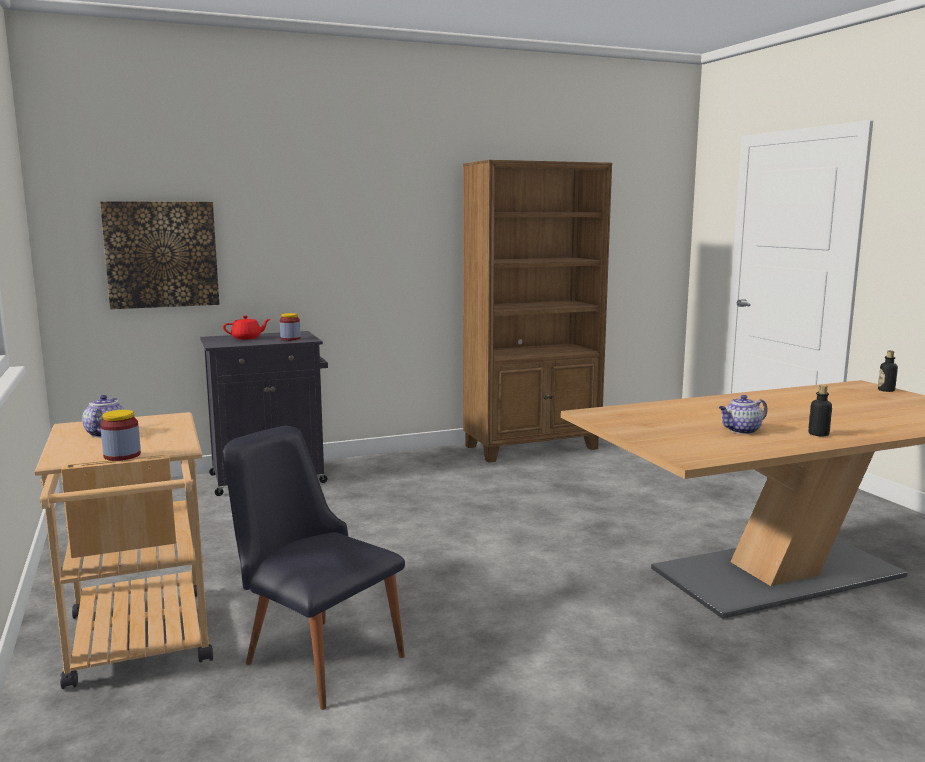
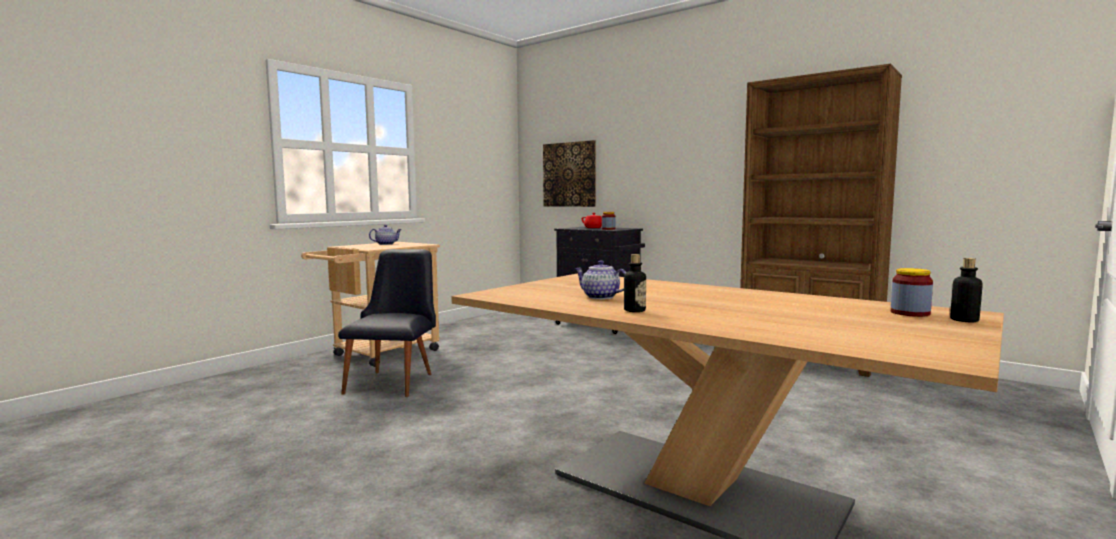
camera: 60 degrees right, 5 degrees down
jar [100,410,141,461] -> jar moved to [891,268,933,317]

